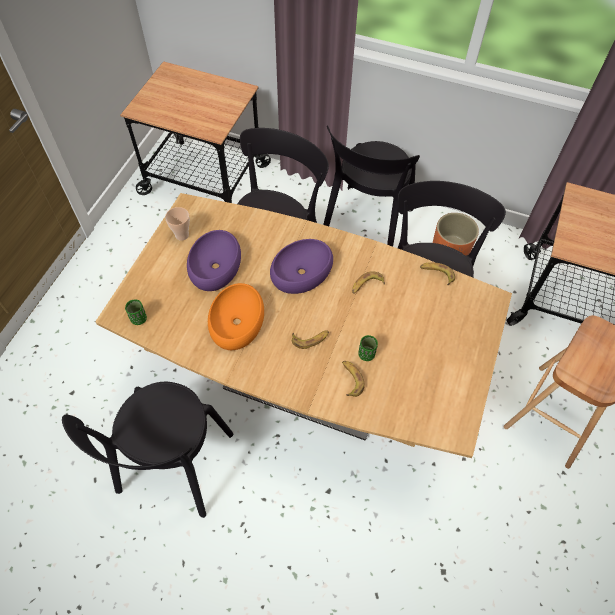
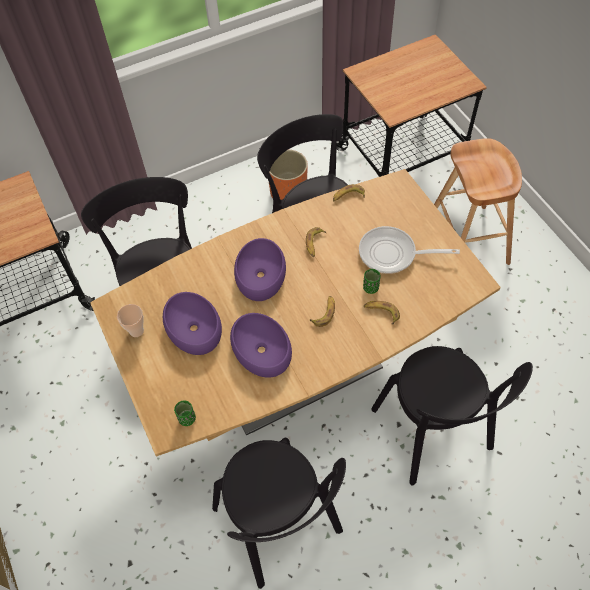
camera: 45 degrees left, 0 degrees up
orange bowl [208,283,264,350] -> purple bowl [230,313,292,378]
black chair [323,126,420,247] -> black chair moved to [372,346,533,485]
none -> frying pan [359,226,460,274]

